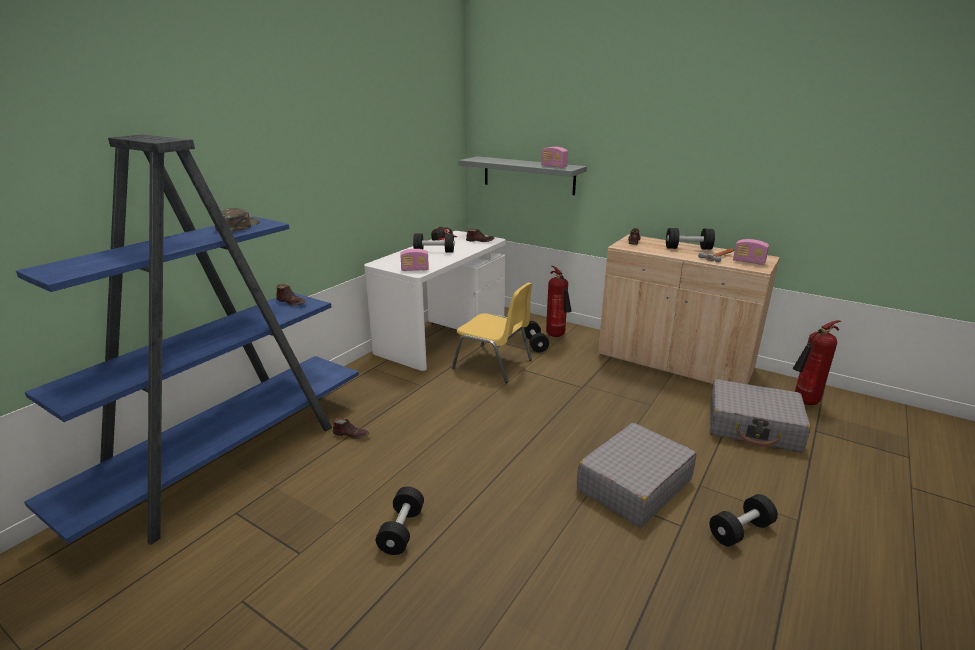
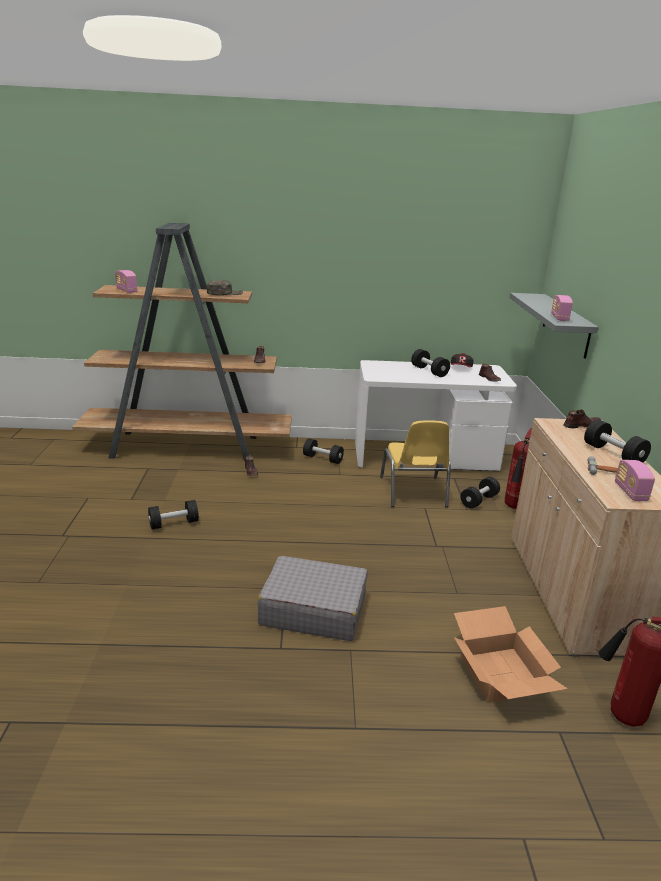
camera: 55 degrees right, 0 degrees up
blue bookcase [16,134,359,545] -> brown bookcase [72,223,292,461]
radio [400,249,429,271] -> radio moved to [115,270,137,293]
black dumbbell [709,494,778,546] -> black dumbbell moved to [303,438,344,464]
grey suitcase [710,379,811,452] -> cardboard box [454,606,568,703]

